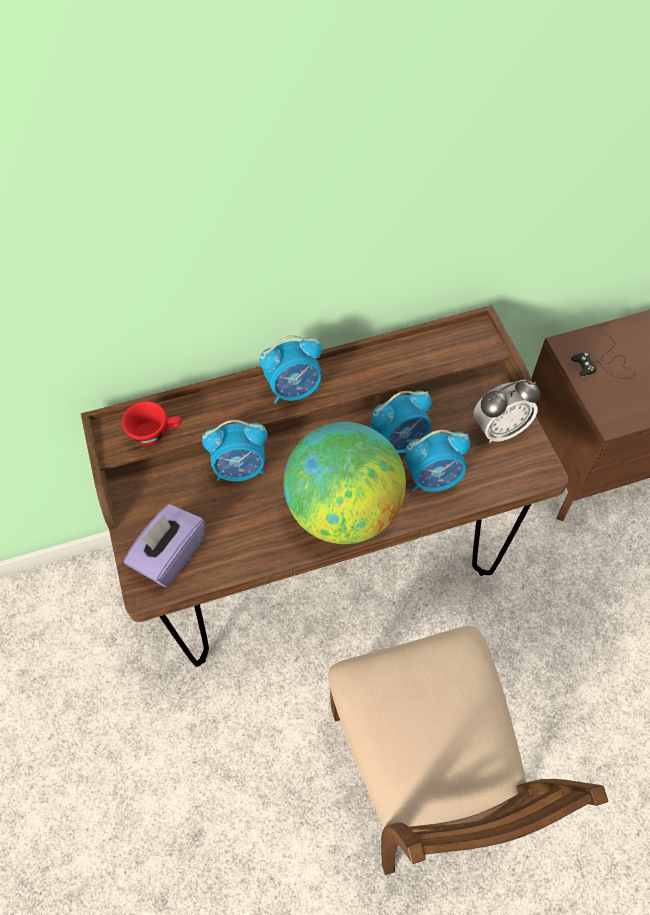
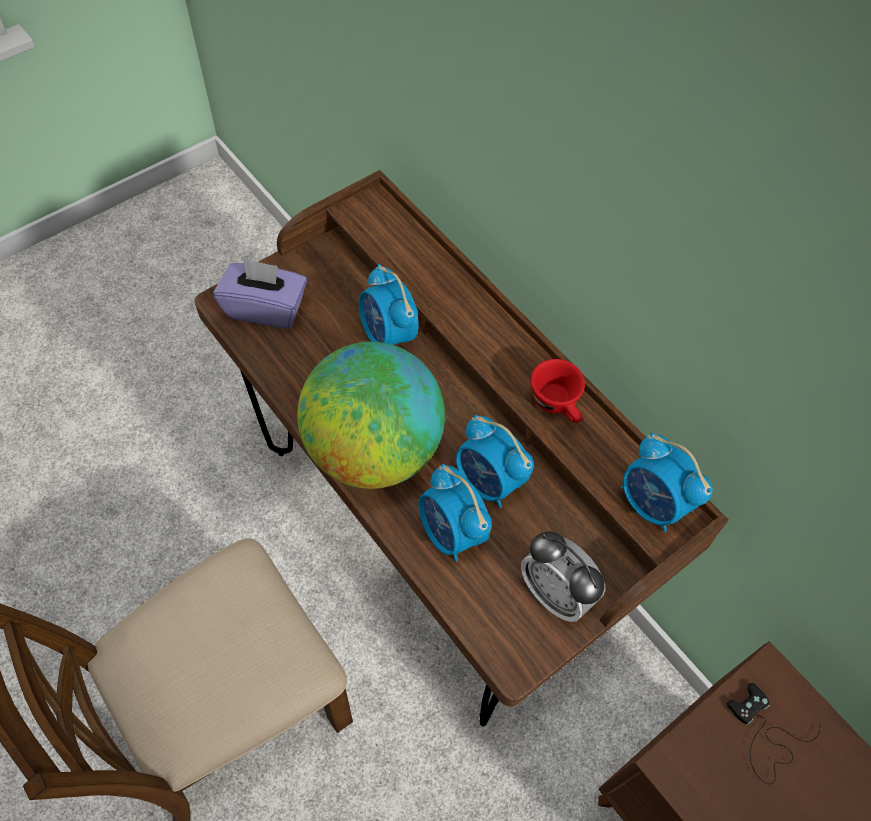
camera: 65 degrees right, 0 degrees up
red cup [122,401,182,446] -> red cup moved to [531,359,585,423]
alarm clock [259,335,322,404] -> alarm clock moved to [621,433,713,533]

